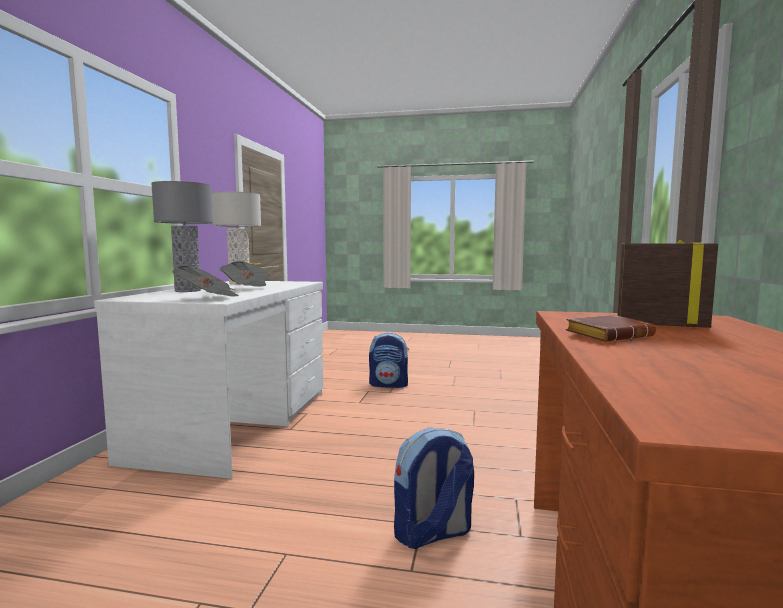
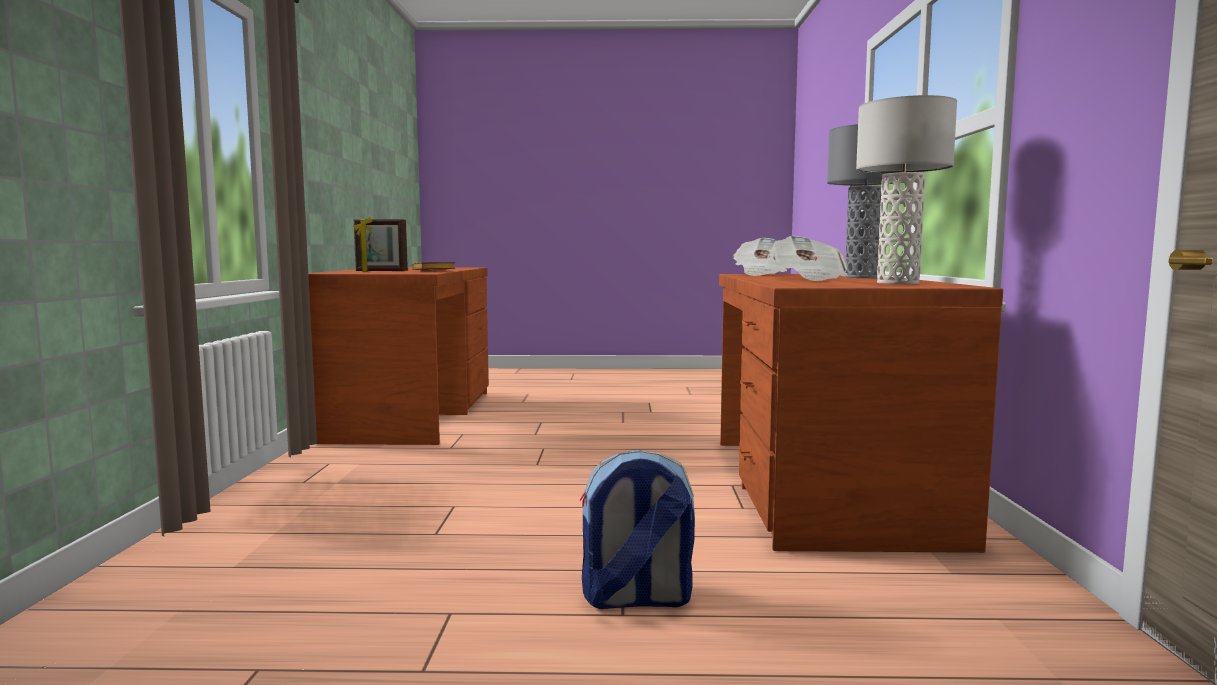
camera: 170 degrees right, 0 degrees up
white desk [94,281,323,479] -> brown desk [719,274,1003,553]
backpack [394,428,474,549] -> none

